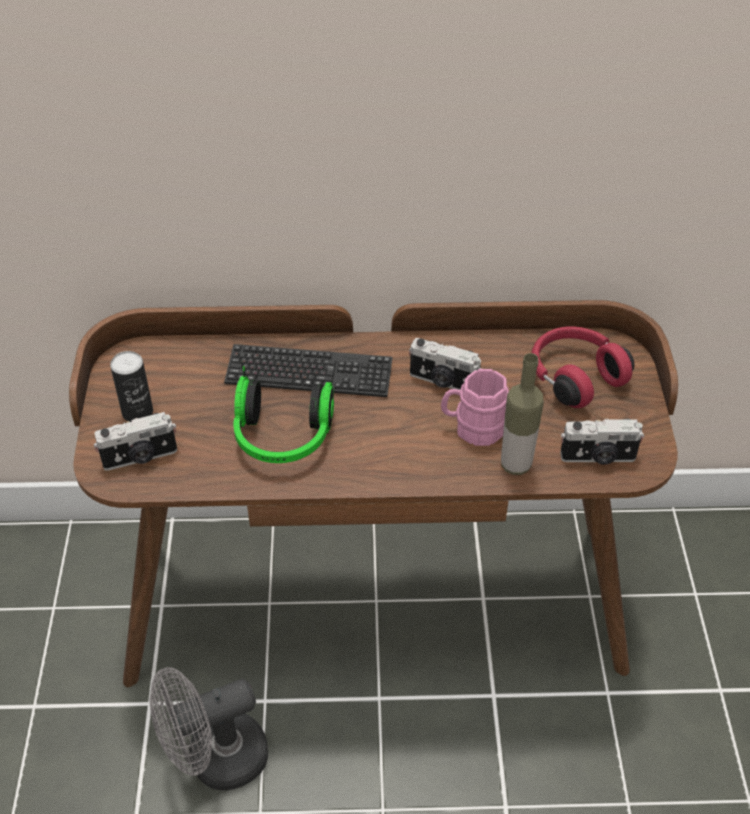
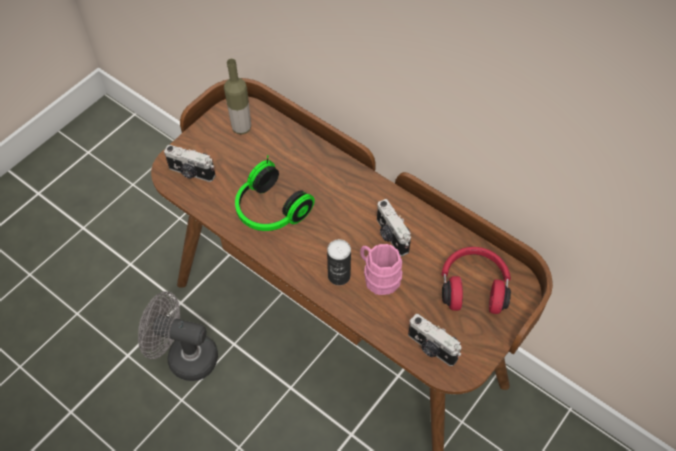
camera: 40 degrees right, 10 degrees up
can [110,351,153,422] -> can moved to [327,239,351,285]
keyboard [224,344,393,397] -> none
bottle [501,353,544,475] -> bottle moved to [224,59,251,135]

